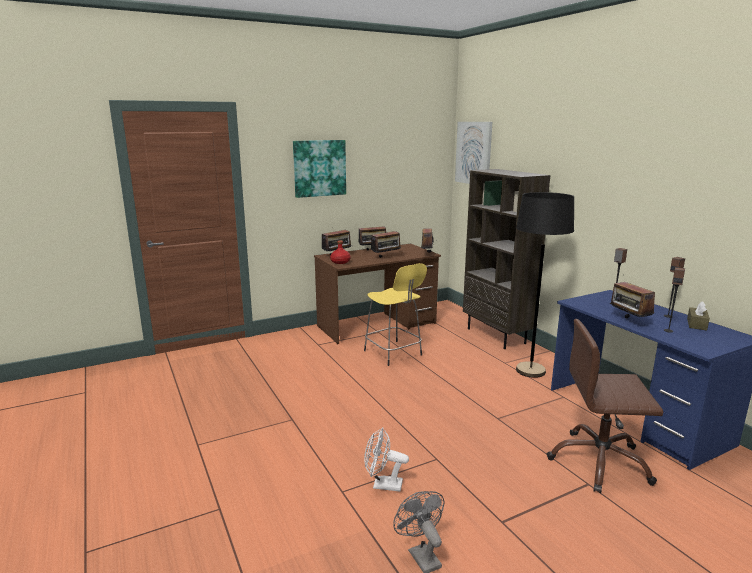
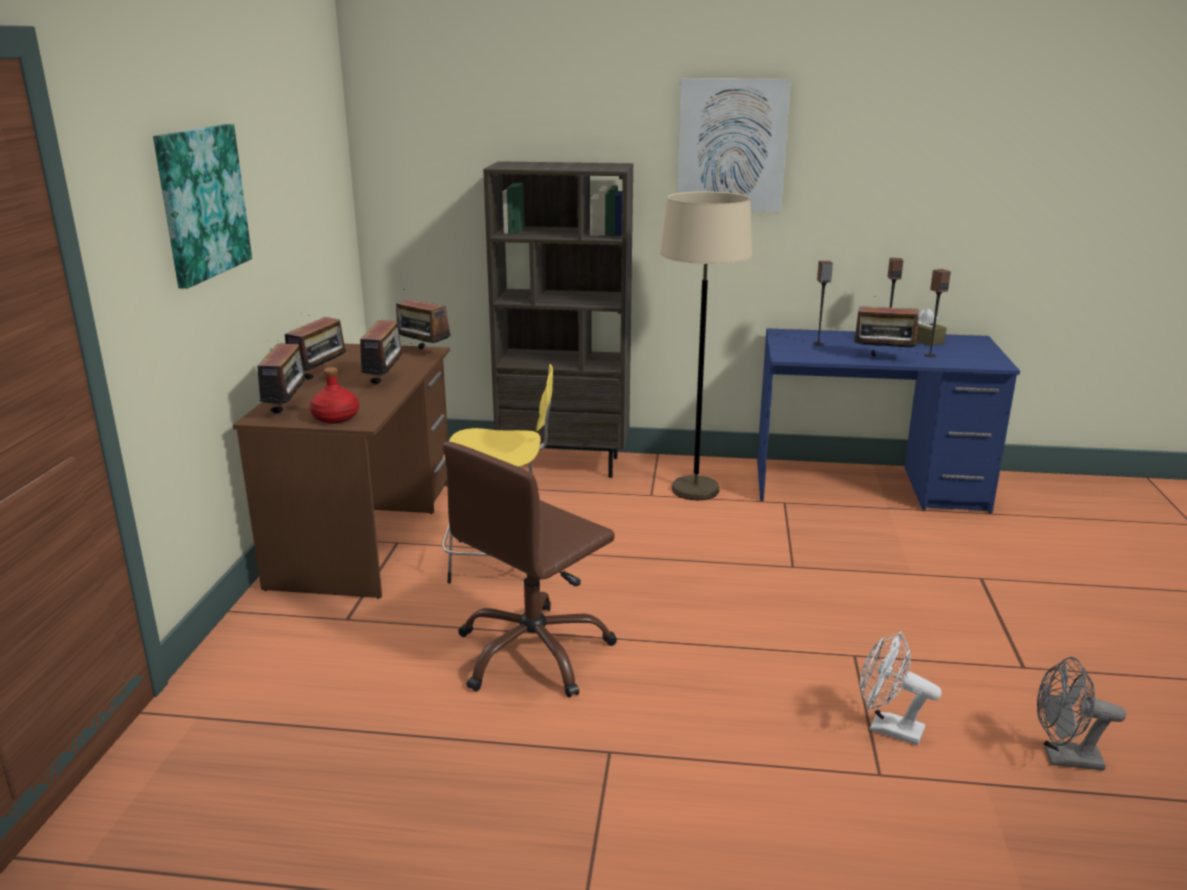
camera: 55 degrees left, 5 degrees up
white fan [364,428,409,492] -> white fan turned 75 degrees clockwise [860,631,942,745]
picture [455,122,492,184] -> picture moved to [677,78,791,212]
black floor lamp [516,192,574,378] -> beige floor lamp [660,191,753,500]
brown office chair [547,319,663,493] -> brown office chair moved to [443,441,617,698]

